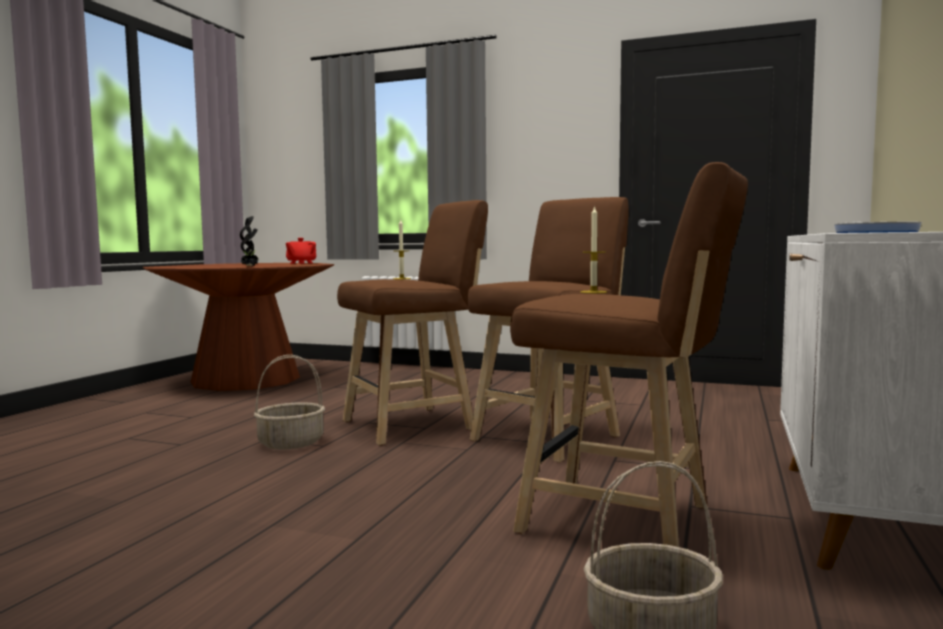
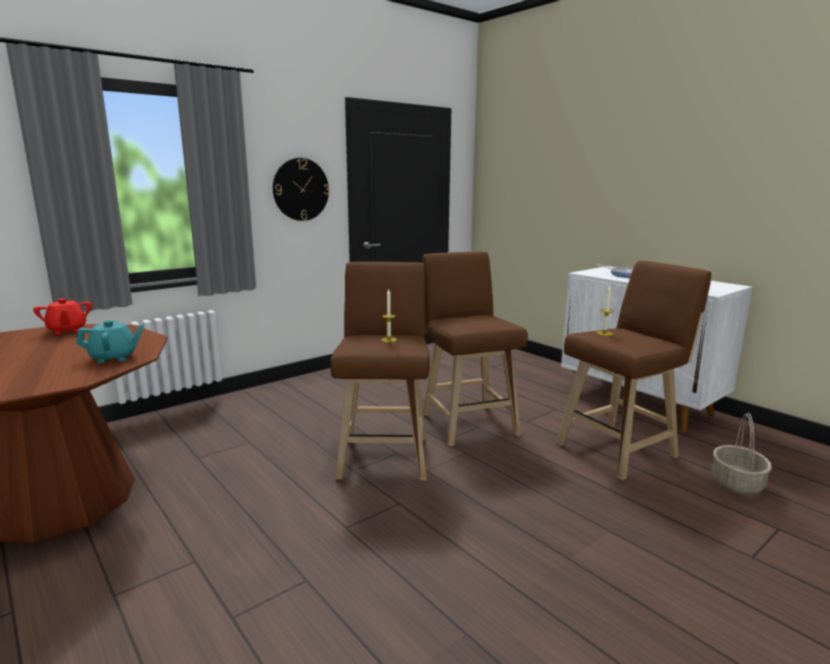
camera: 60 degrees left, 10 degrees up
potted plant [240,216,258,267] -> turquoise teapot [76,320,144,363]
basket [254,355,325,450] -> none
none -> wall clock [273,158,330,221]

